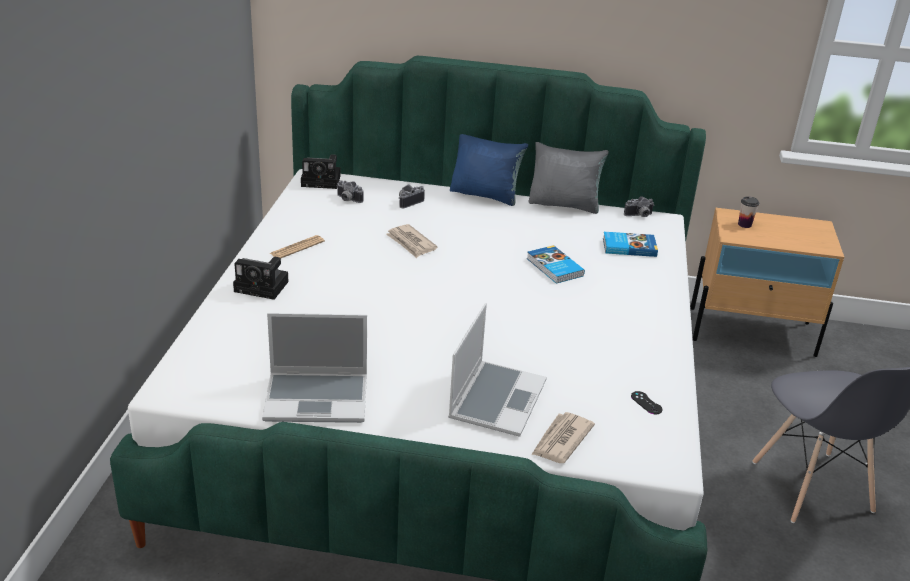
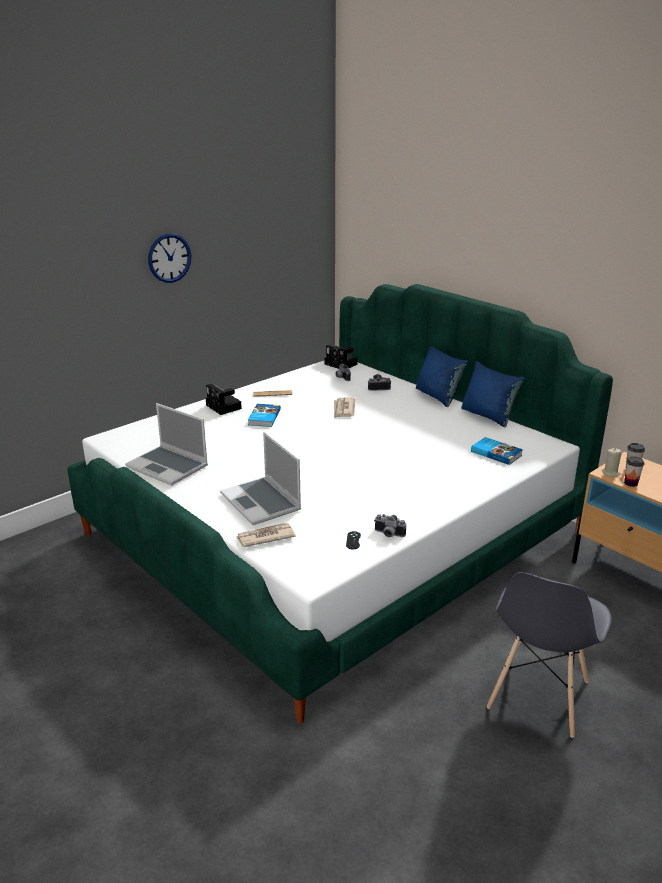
camera: 40 degrees right, 5 degrees down
laptop [448,303,547,437] -> laptop turned 90 degrees clockwise [220,432,301,525]
book [527,245,585,284] -> book moved to [248,404,281,427]
grey pillow [529,142,609,214] -> blue pillow [461,361,525,427]
camera [624,196,654,217] -> camera moved to [374,514,406,537]
none -> wall clock [148,233,191,283]
none -> beige candle [602,448,622,477]
none -> cup [624,456,644,487]

